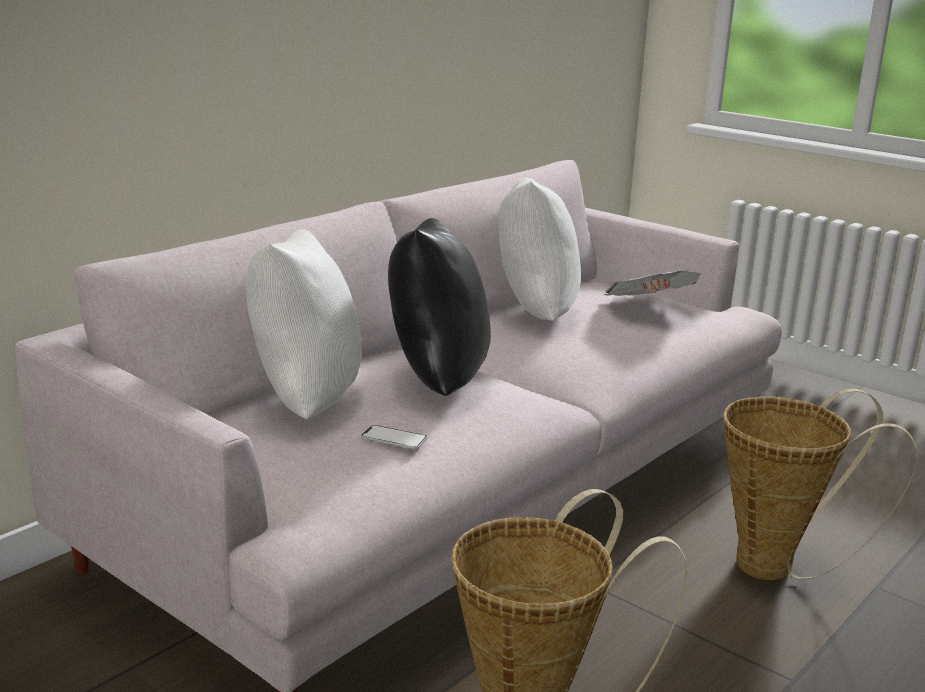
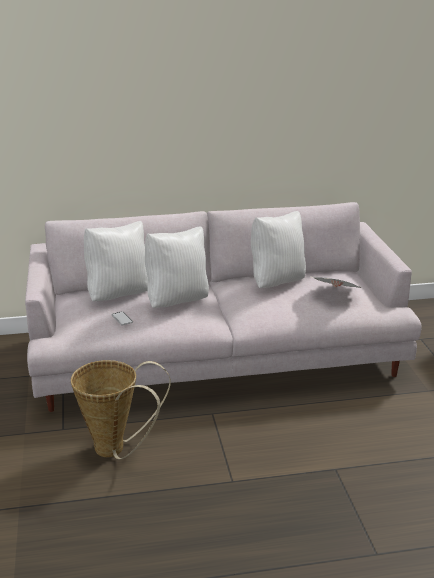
camera: 40 degrees right, 5 degrees up
black pillow [388,218,491,396] -> white pillow [145,226,209,308]
basket [723,388,919,580] -> none

